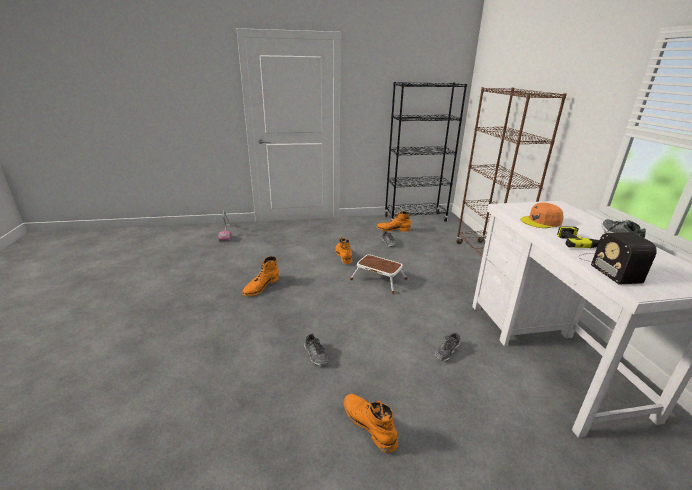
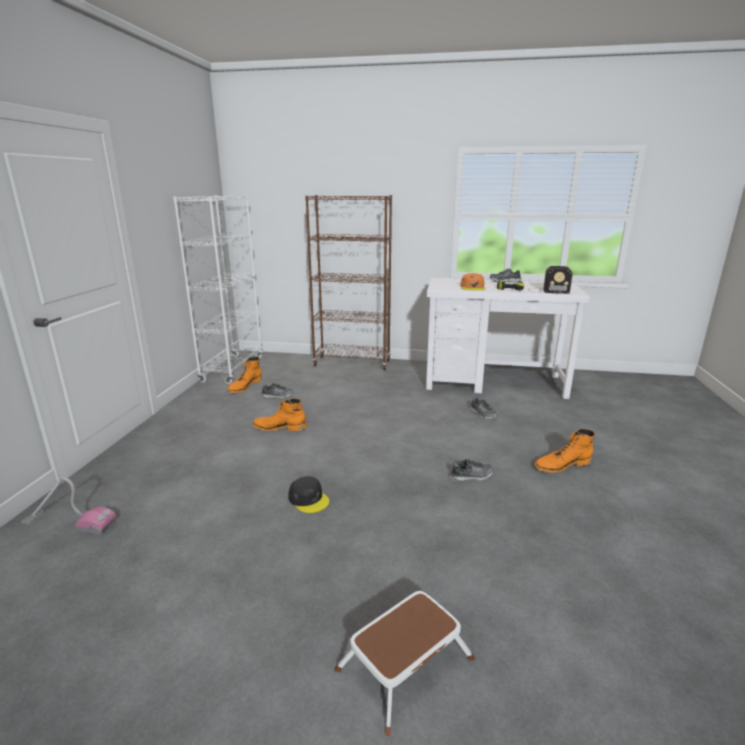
camera: 70 degrees left, 5 degrees down
orange boot [242,256,279,297] -> black cap [289,476,329,513]
brown step ladder [350,254,407,294] -> brown step ladder moved to [334,591,475,736]
black bookcase [385,82,467,222] -> white bookcase [173,195,262,384]

